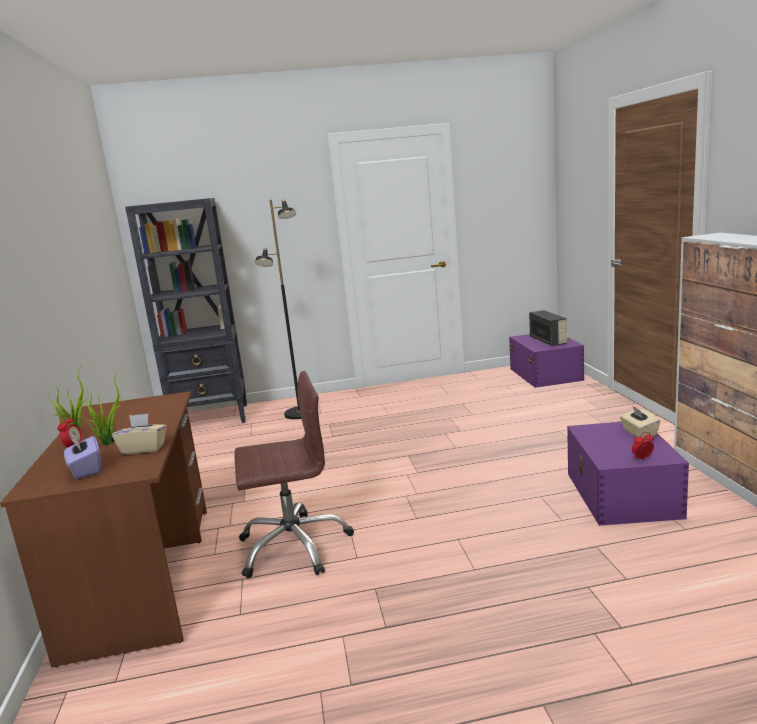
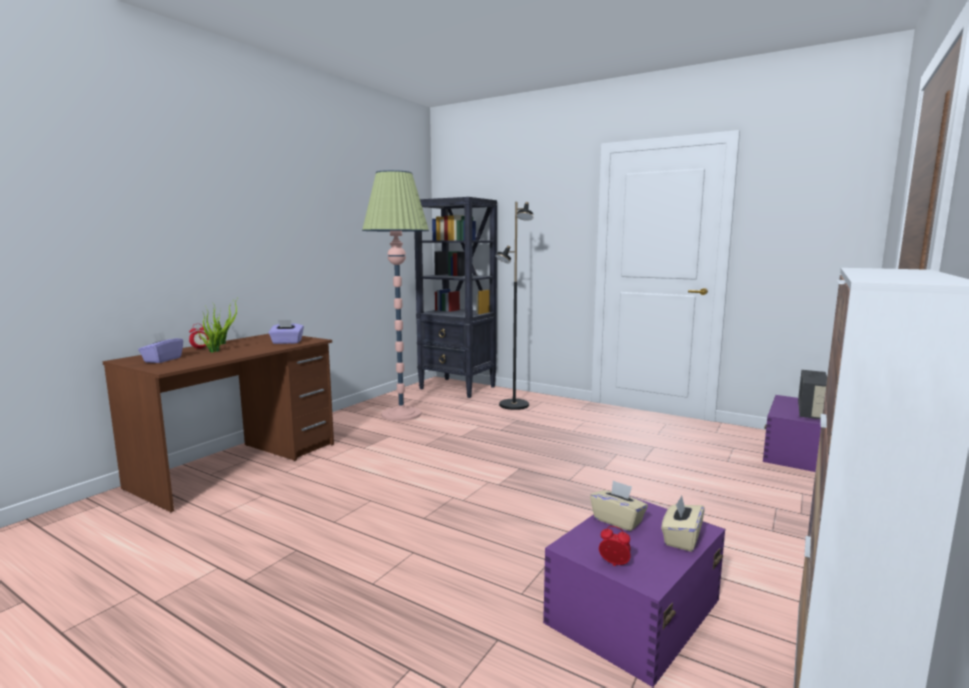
camera: 40 degrees right, 5 degrees down
beige tissue box [112,414,167,455] -> beige tissue box moved to [590,480,648,531]
brown office chair [235,371,354,578] -> none
none -> purple tissue box [268,320,304,344]
none -> floor lamp [362,170,429,421]

